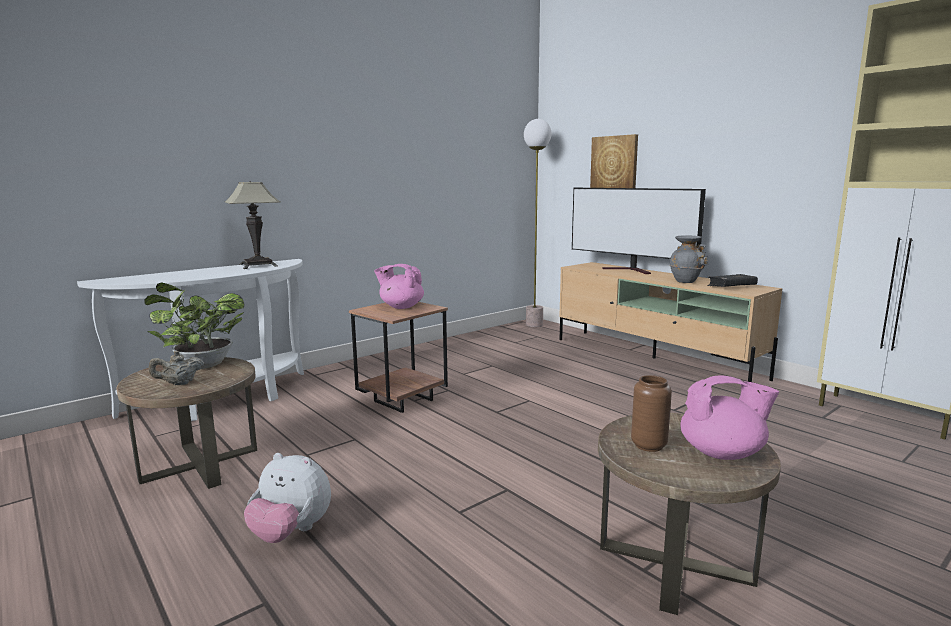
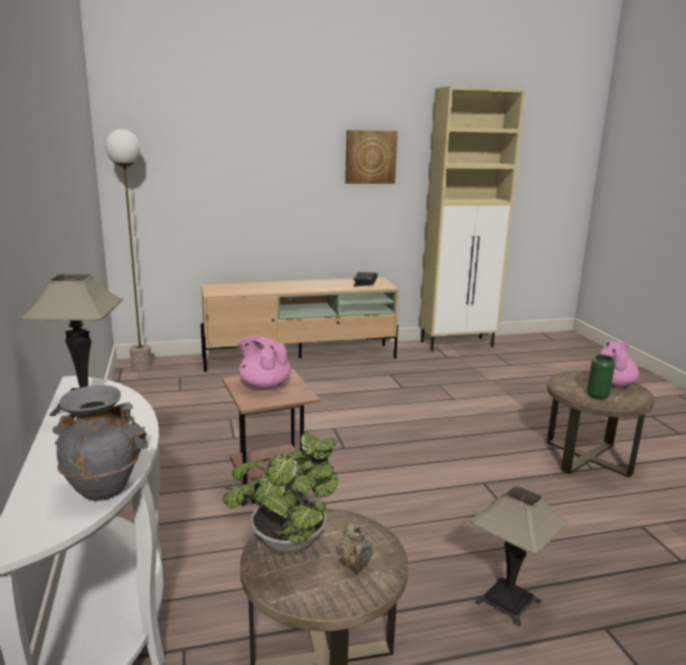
camera: 65 degrees left, 5 degrees up
plush toy [244,453,331,543] -> table lamp [470,486,568,628]
pink teapot [374,264,424,309] -> pink teapot turned 90 degrees clockwise [238,335,291,390]
television [572,188,706,274] -> none
picture [590,134,638,188] -> picture moved to [345,130,398,184]
brown vase [631,375,672,452] -> green vase [587,354,615,400]
grey vase [669,235,709,283] -> grey vase moved to [53,385,148,501]

